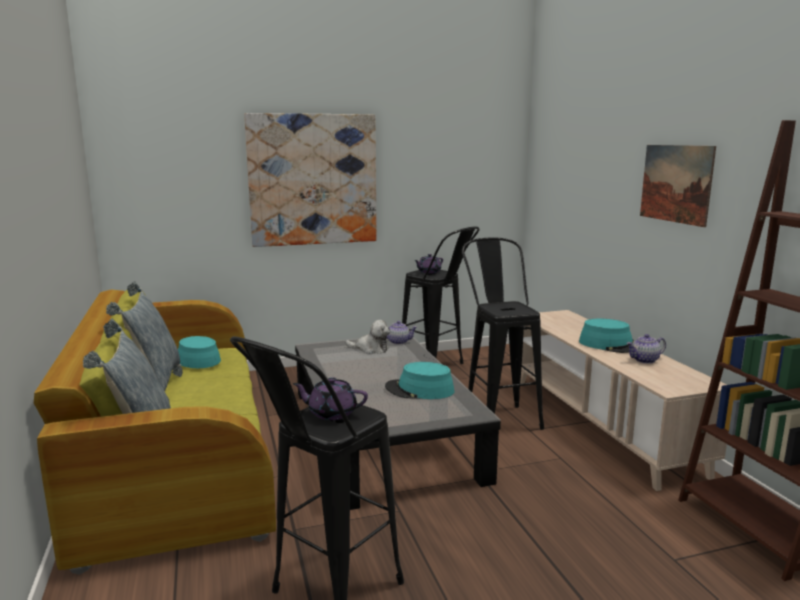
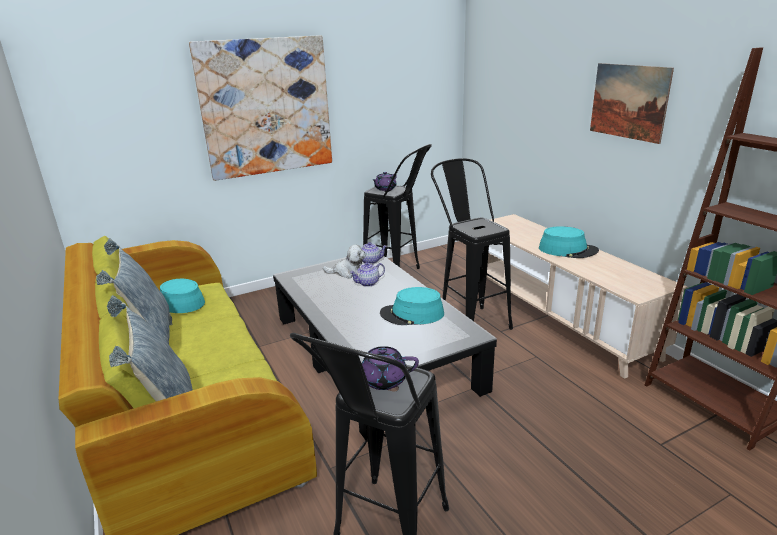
camera: 10 degrees left, 10 degrees up
teapot [626,334,666,364] -> teapot moved to [349,262,385,287]

